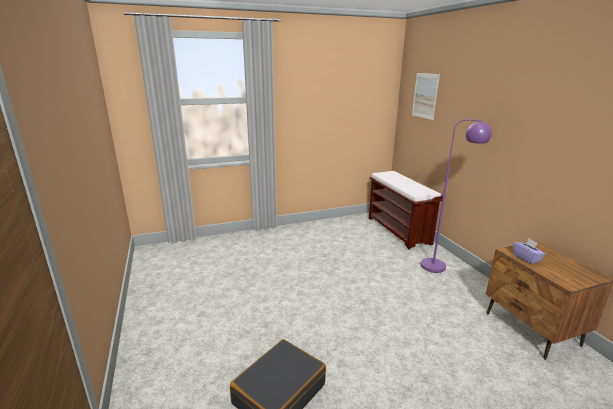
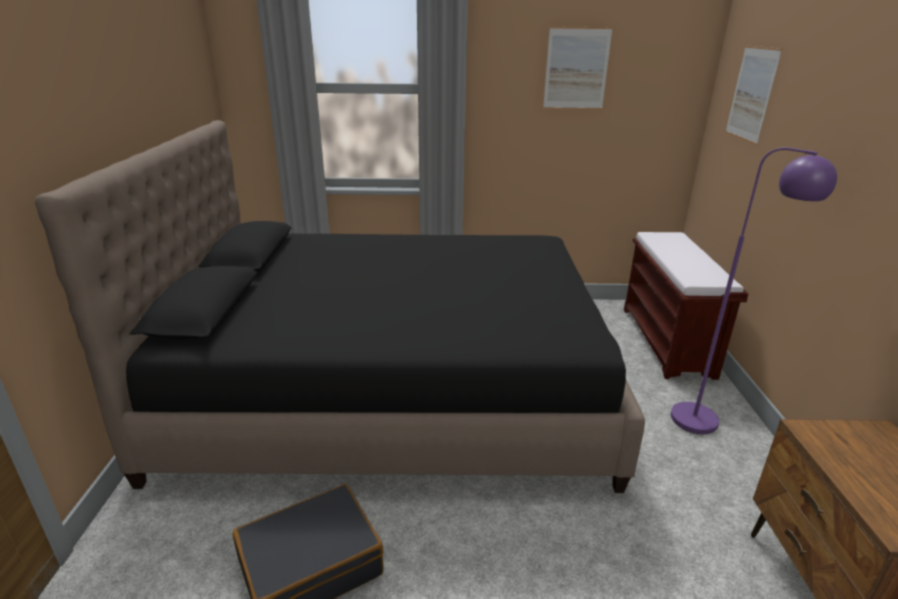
camera: 20 degrees right, 5 degrees up
purple tissue box [513,239,545,264] -> none
none -> black bed [35,120,645,493]
none -> picture [543,26,613,110]

